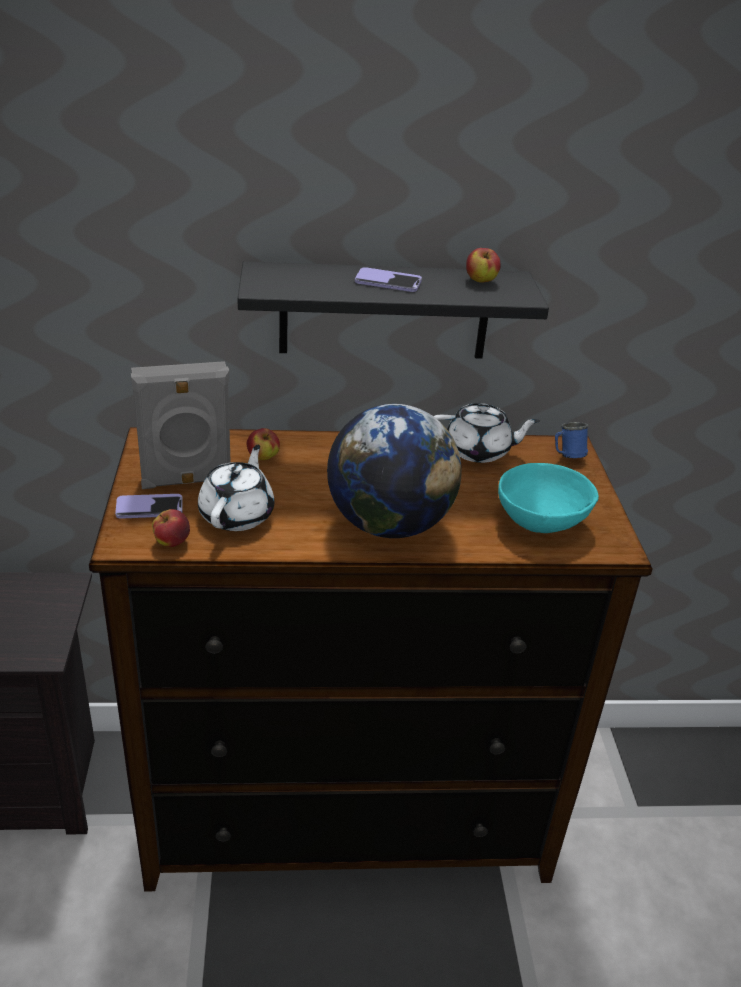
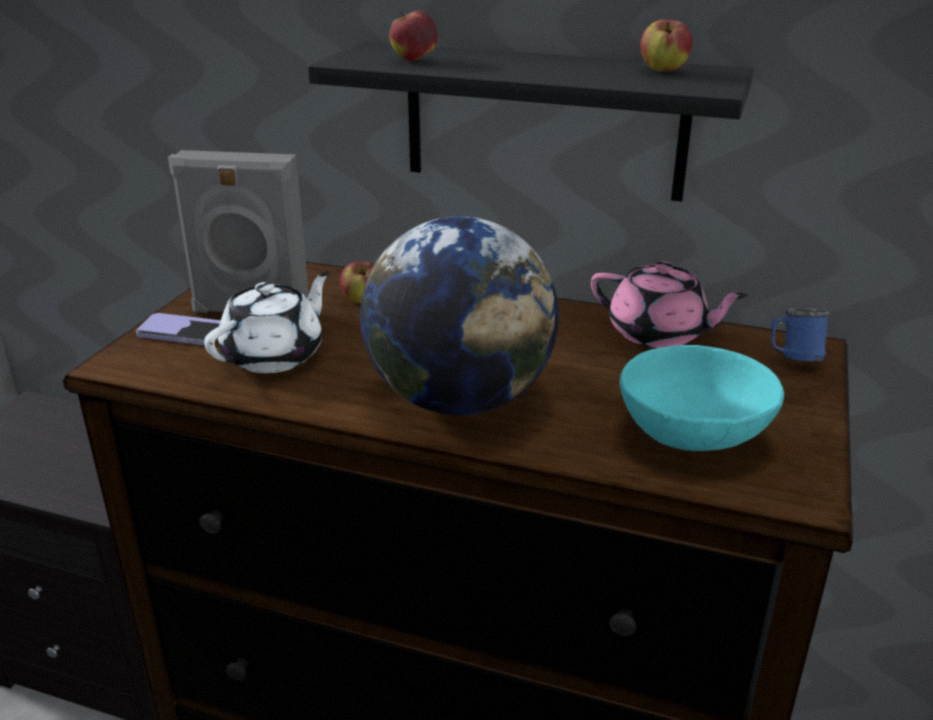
camera: 25 degrees right, 5 degrees down
apple [152,509,190,547] -> apple moved to [389,10,438,61]
phone [355,267,422,292] -> none
white teapot [434,403,540,463] -> pink teapot [591,261,749,348]

